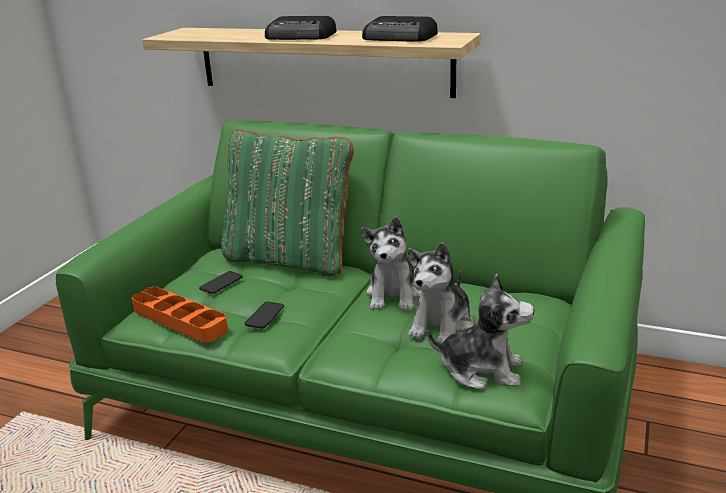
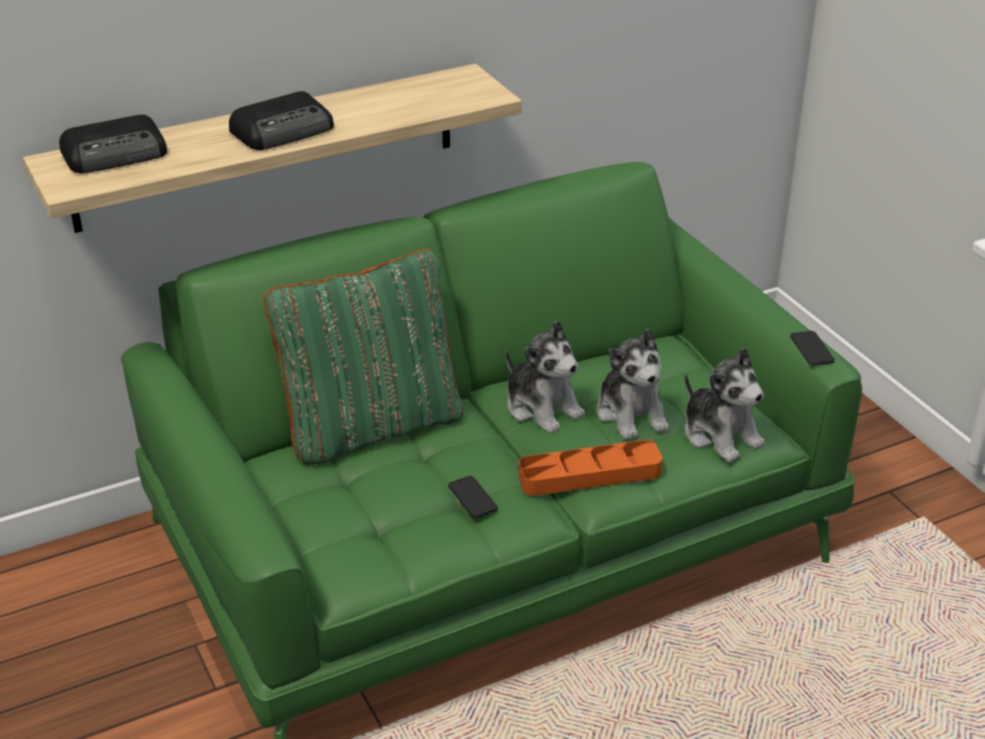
camera: 50 degrees left, 10 degrees up
orange tray [132,287,228,343] -> orange tray moved to [519,440,662,496]
phone [199,271,243,294] -> phone moved to [790,331,835,366]
radio [362,16,438,42] -> radio moved to [59,115,167,173]
plush toy [427,274,534,390] -> plush toy turned 90 degrees clockwise [684,348,765,463]

